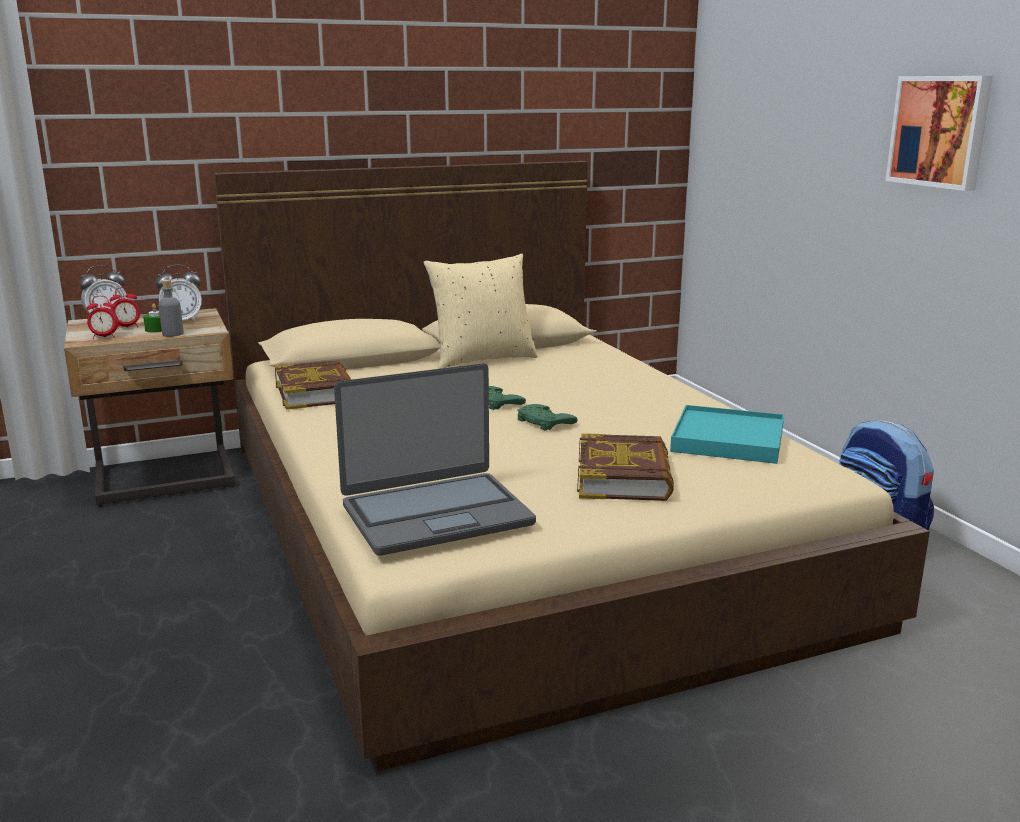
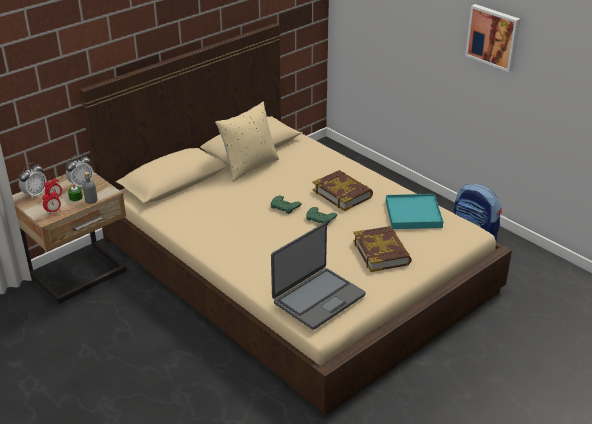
camera: 20 degrees left, 15 degrees up
book [275,360,351,410] -> book moved to [312,170,373,211]

